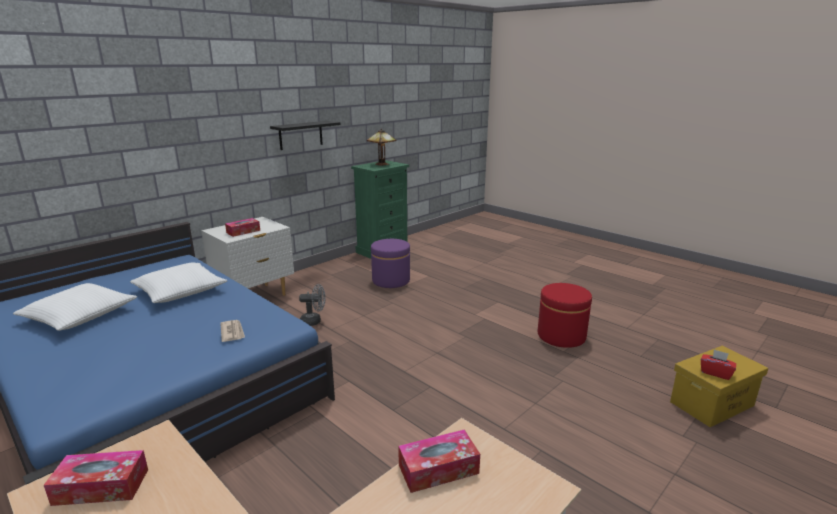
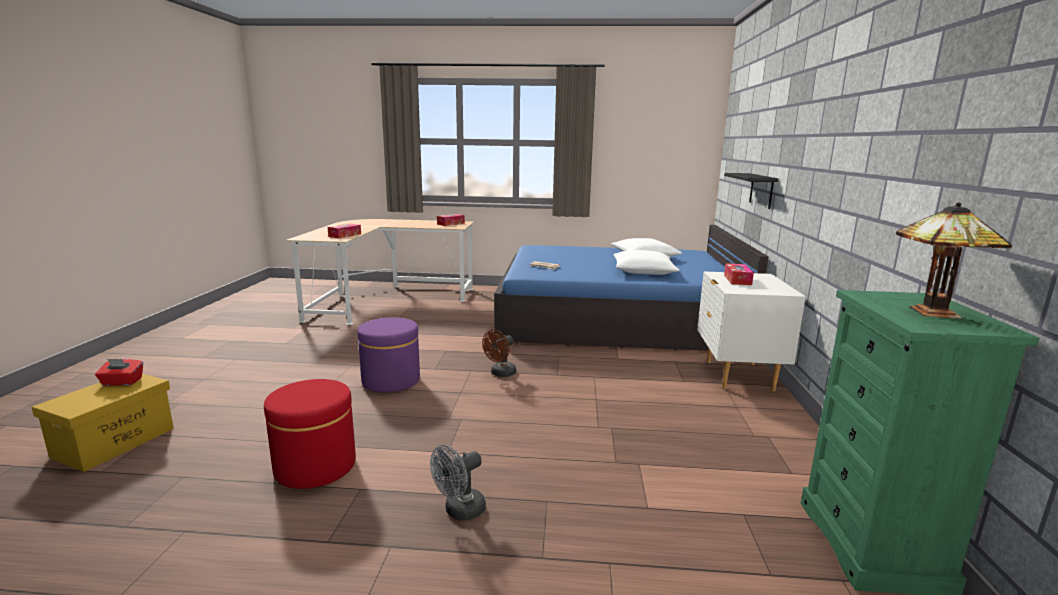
camera: 140 degrees right, 5 degrees down
black shelf [270,121,341,150] -> black shelf moved to [724,173,778,209]
grey fan [299,284,326,326] -> grey fan moved to [430,445,486,521]
purple ottoman [371,239,410,288] -> purple ottoman moved to [357,317,420,393]
none -> brown fan [482,330,516,377]

